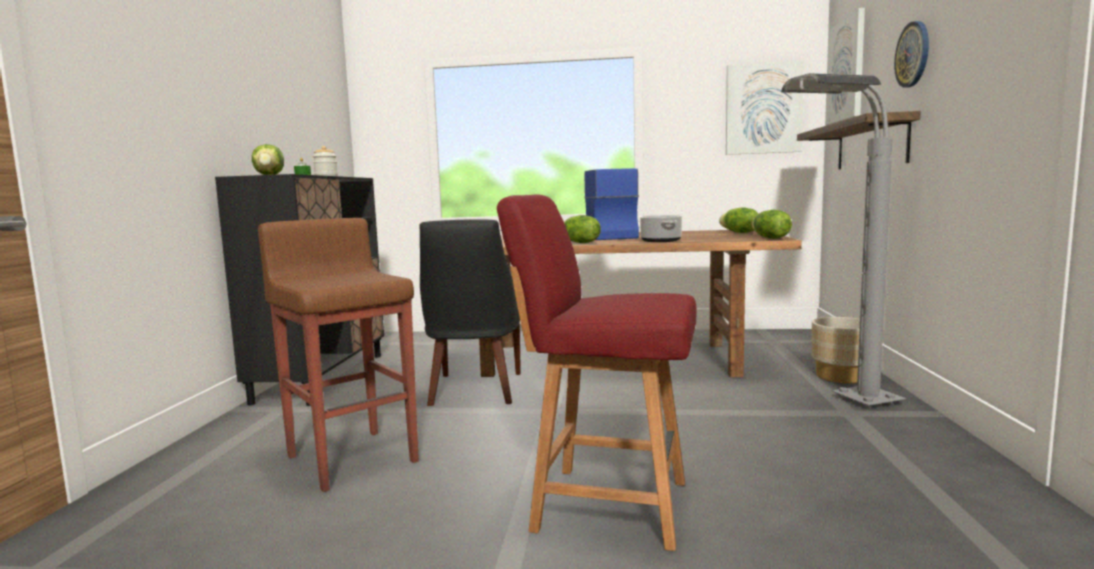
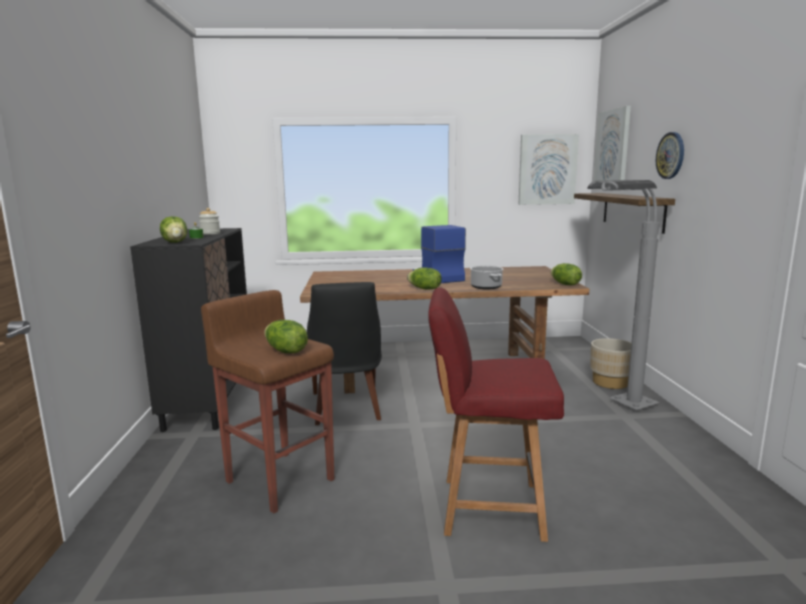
camera: 10 degrees left, 5 degrees up
lettuce [719,208,759,233] -> lettuce moved to [264,320,308,353]

